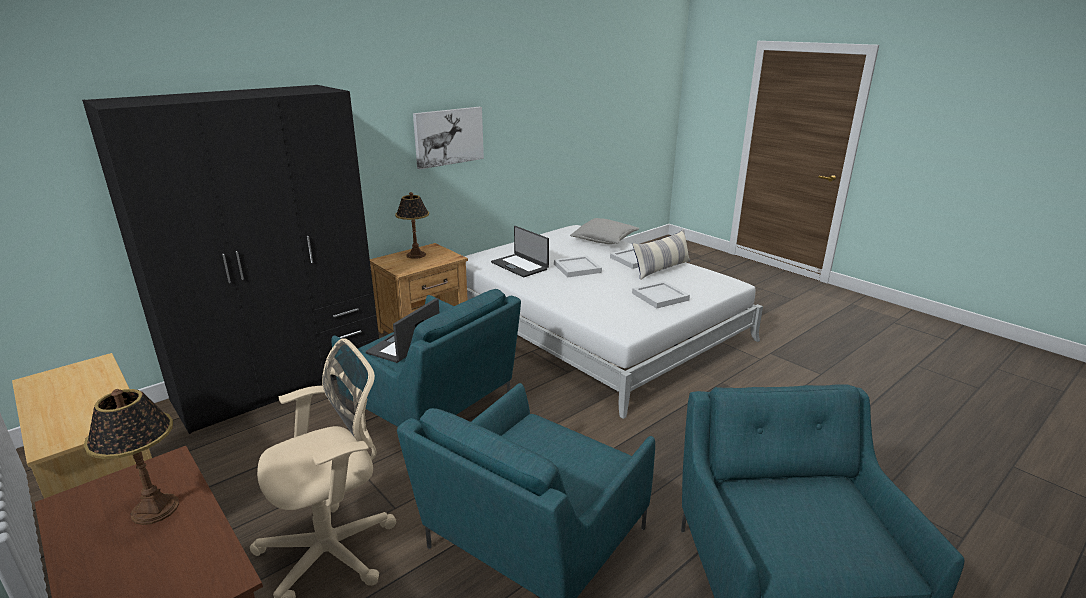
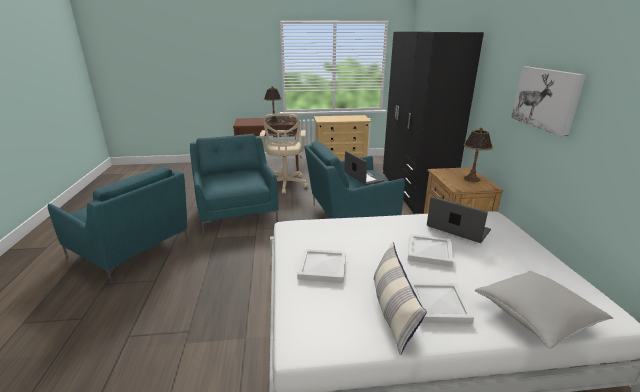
camera: 125 degrees right, 0 degrees up
laptop [491,226,549,277] -> laptop turned 45 degrees clockwise [427,197,491,243]

